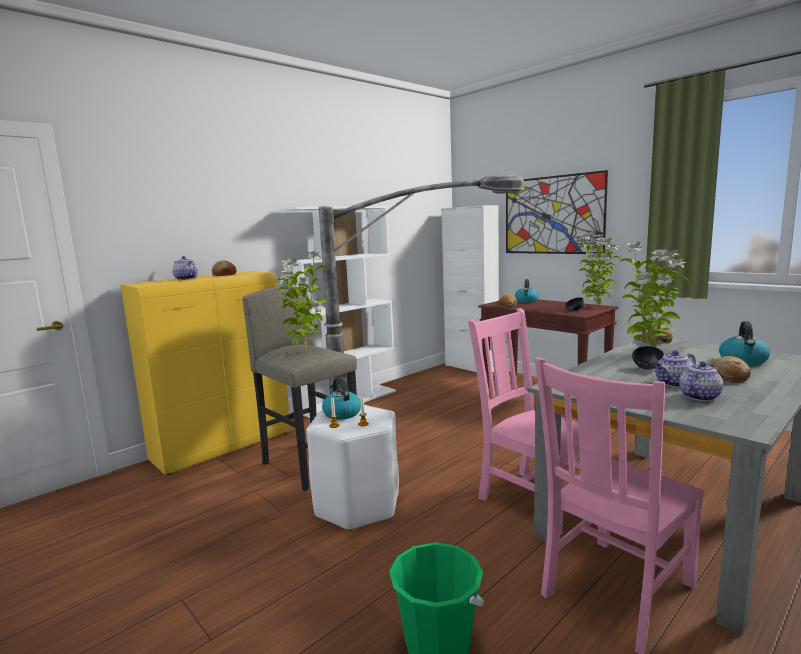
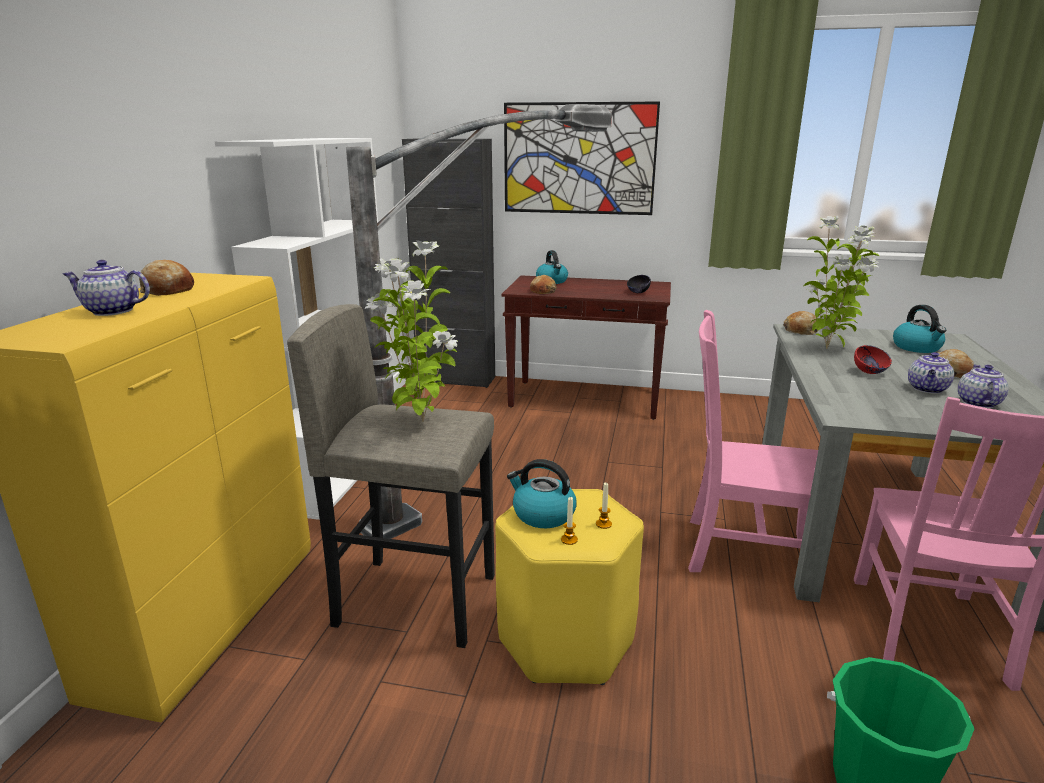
camera: 35 degrees left, 10 degrees up
white stool [306,405,399,531] -> yellow stool [495,489,644,685]
white cabinet [441,205,499,372] -> black cabinet [402,139,495,388]
potted plant [577,233,621,307] -> none
black bowl [632,346,664,370] -> red bowl [854,345,892,374]

